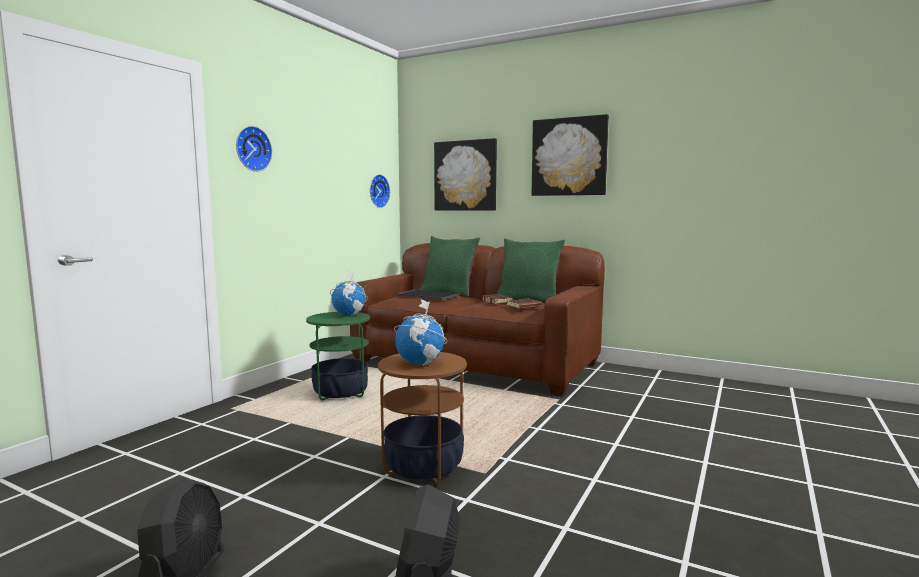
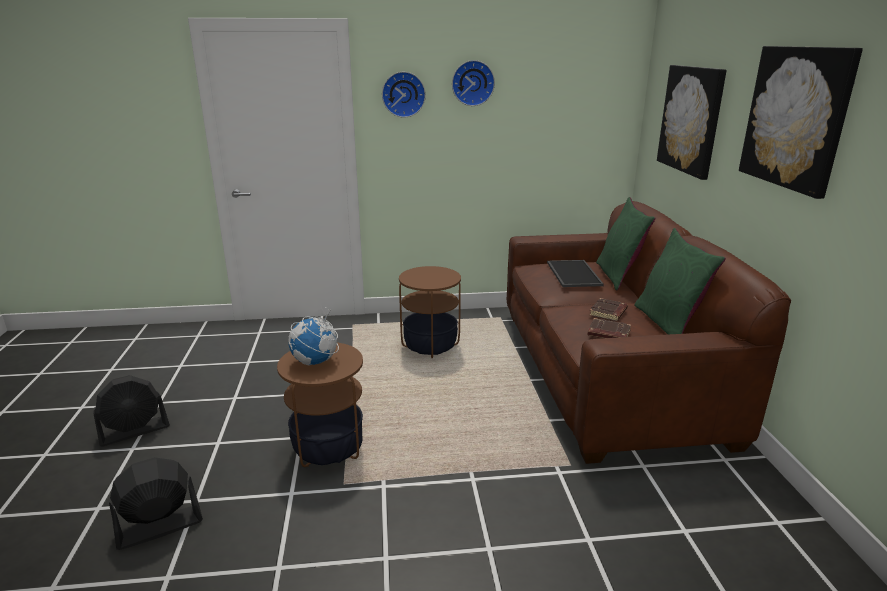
camera: 55 degrees right, 15 degrees up
green side table [306,312,370,400] -> brown side table [399,266,461,358]
globe [330,271,368,316] -> none
wall clock [370,174,390,208] -> wall clock moved to [452,60,495,106]

